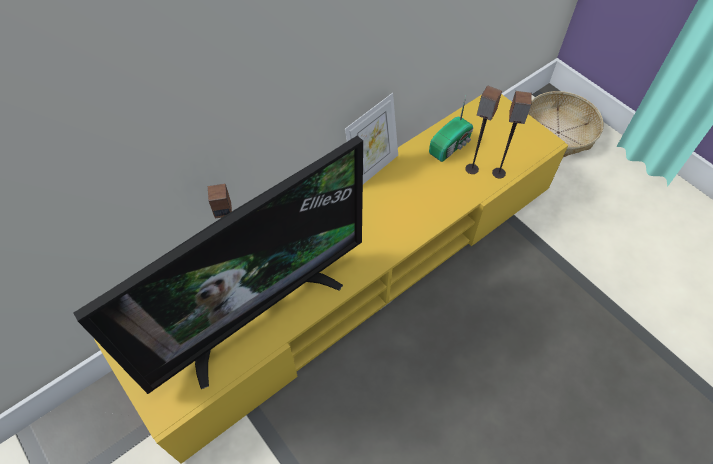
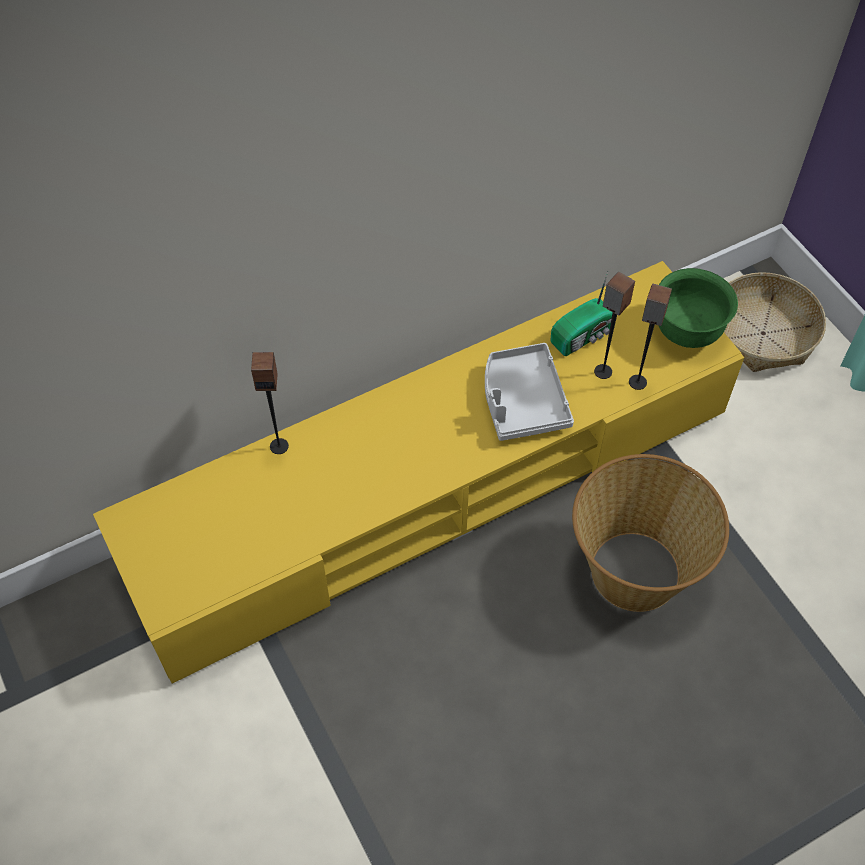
camera: 10 degrees right, 0 degrees up
television [73,136,363,394] -> none
picture frame [345,93,398,184] -> none
none -> grey tray [485,343,574,441]
none -> basket [572,454,729,612]
none -> green bowl [659,268,738,348]

